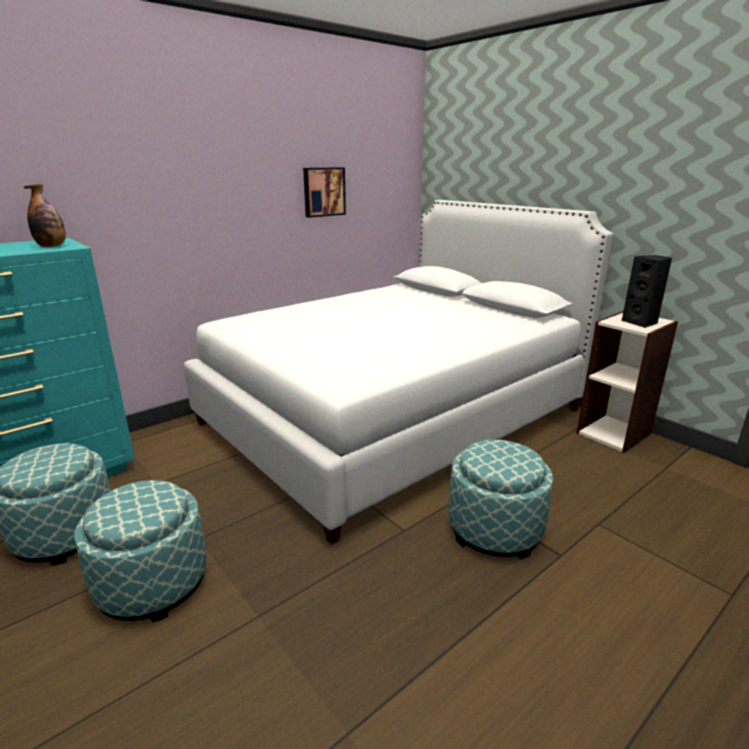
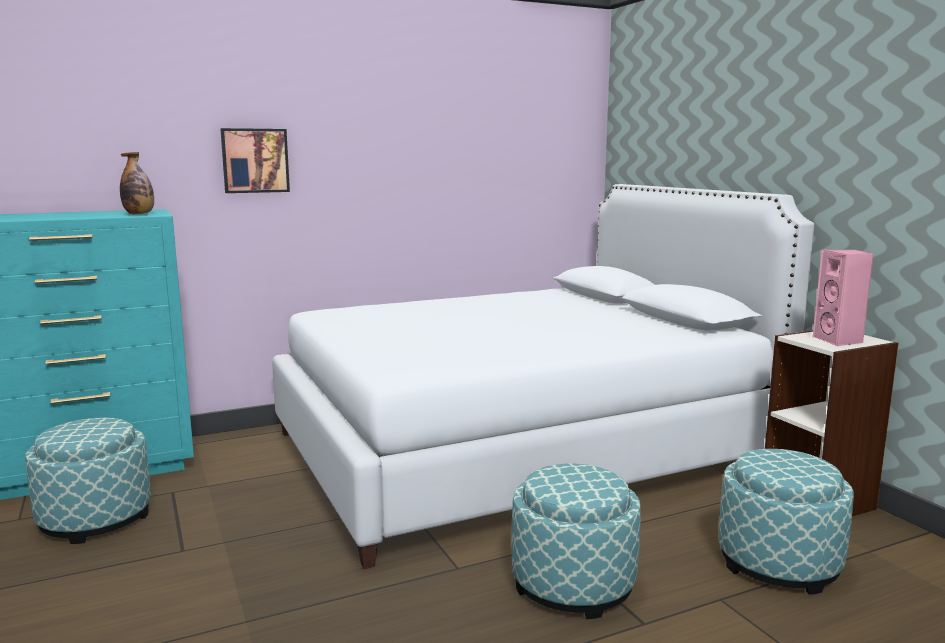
camera: 15 degrees right, 10 degrees down
ottoman [74,480,207,622] -> ottoman moved to [719,449,854,595]
picture [303,167,346,218] -> picture moved to [220,128,290,193]
black speaker [621,255,672,328] -> pink speaker [813,250,874,346]

